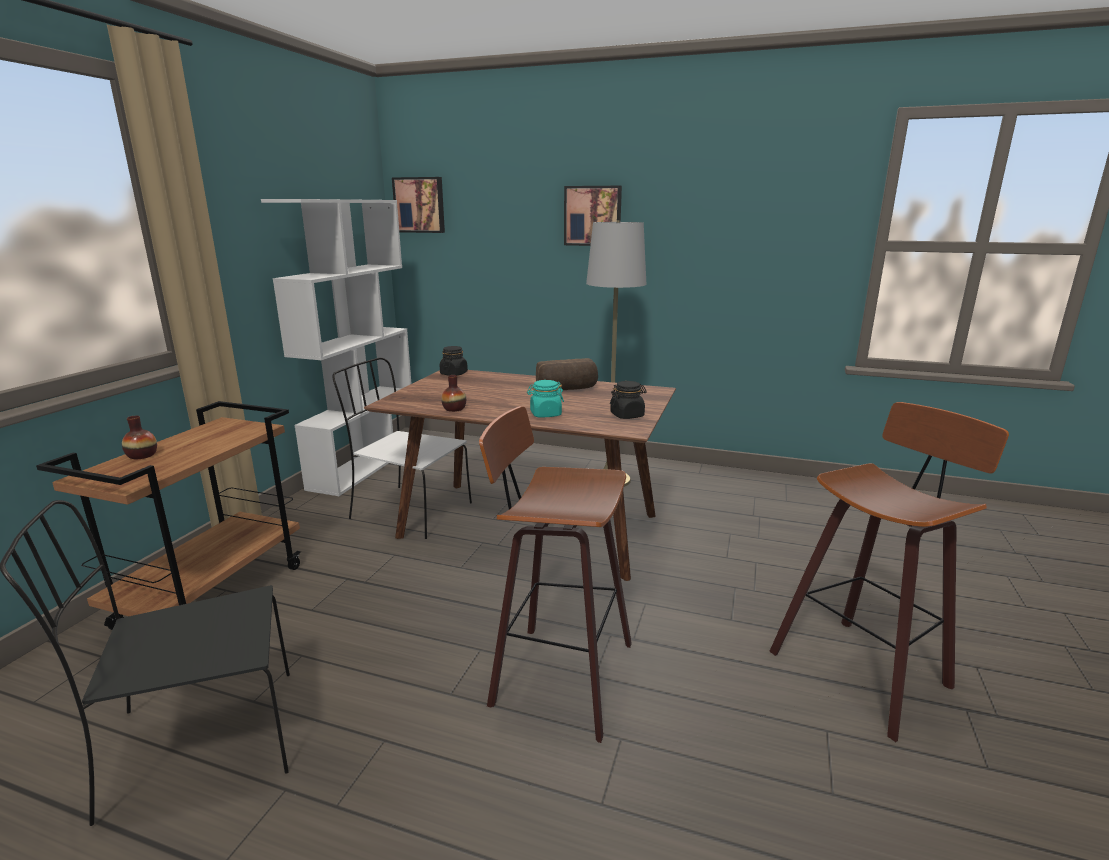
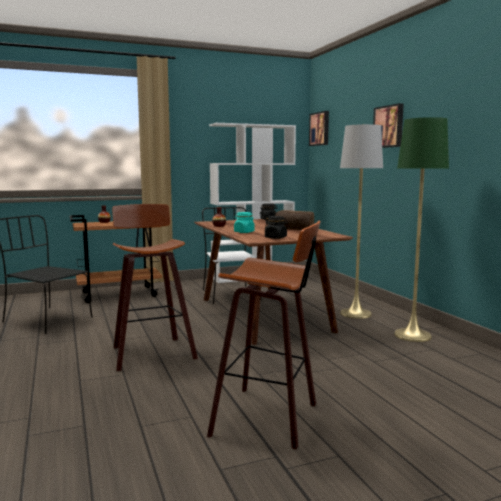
camera: 50 degrees right, 10 degrees down
none -> green floor lamp [394,117,449,342]

